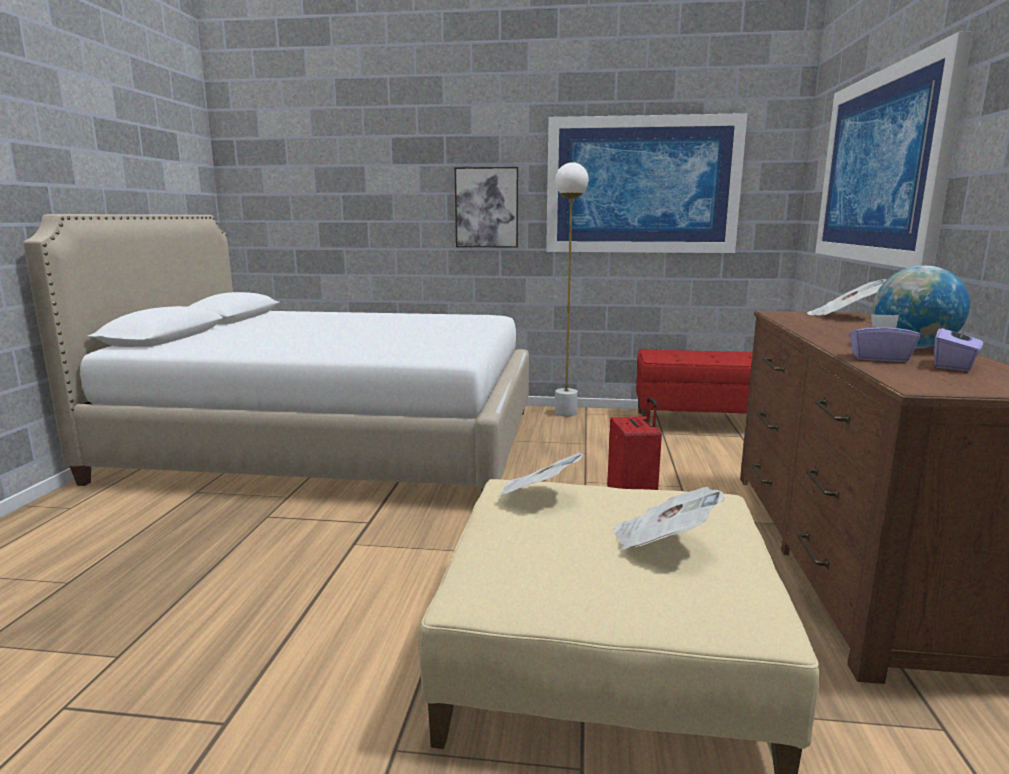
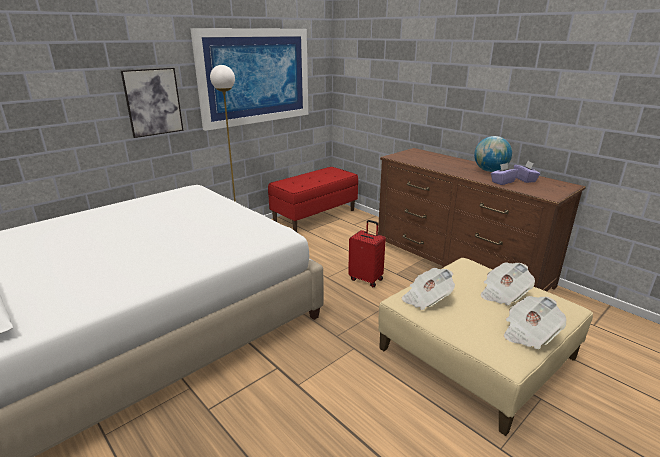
camera: 50 degrees left, 10 degrees up
newspaper [807,279,886,316] -> newspaper moved to [504,296,566,349]
picture [815,31,973,268] -> none

